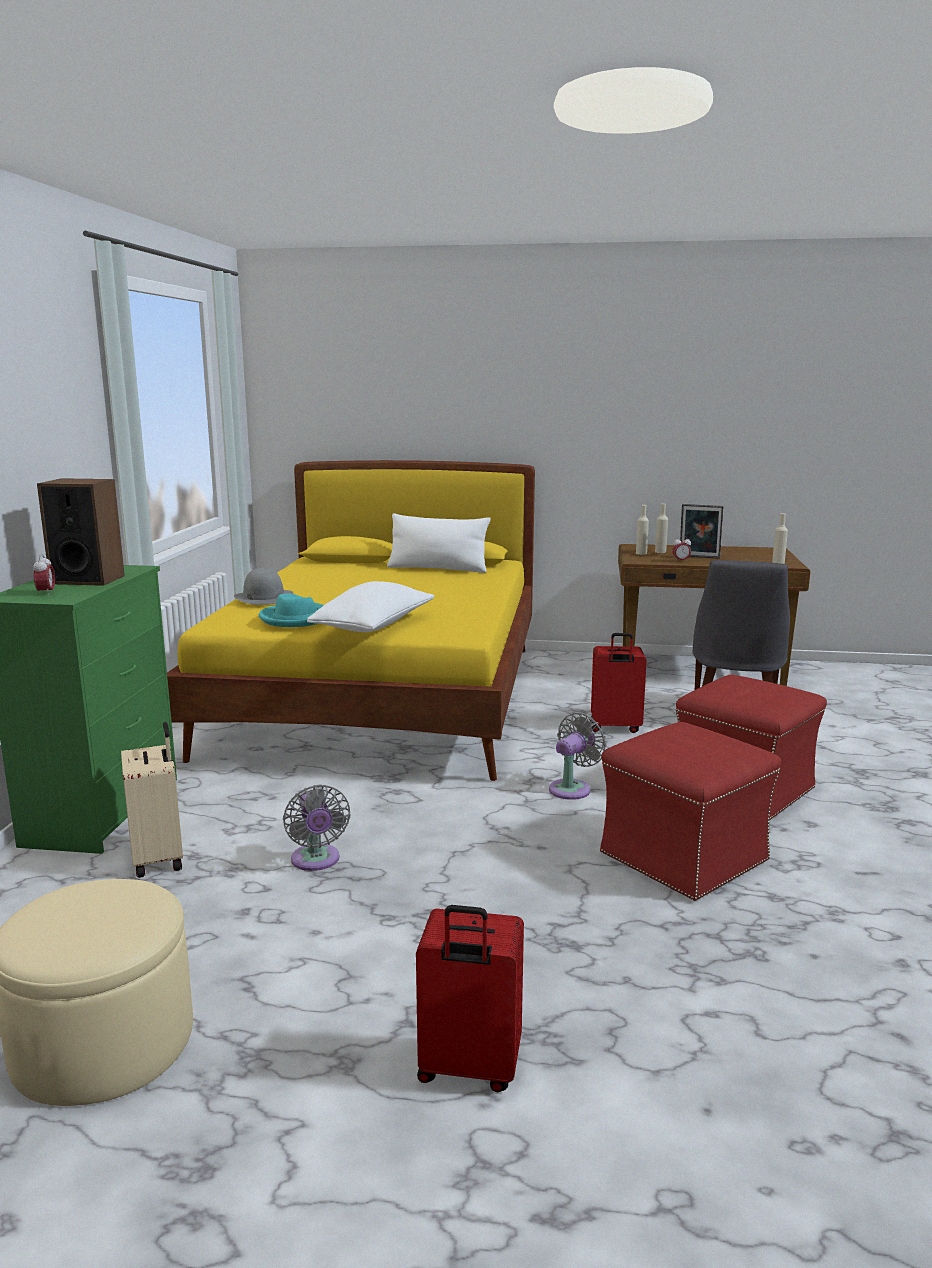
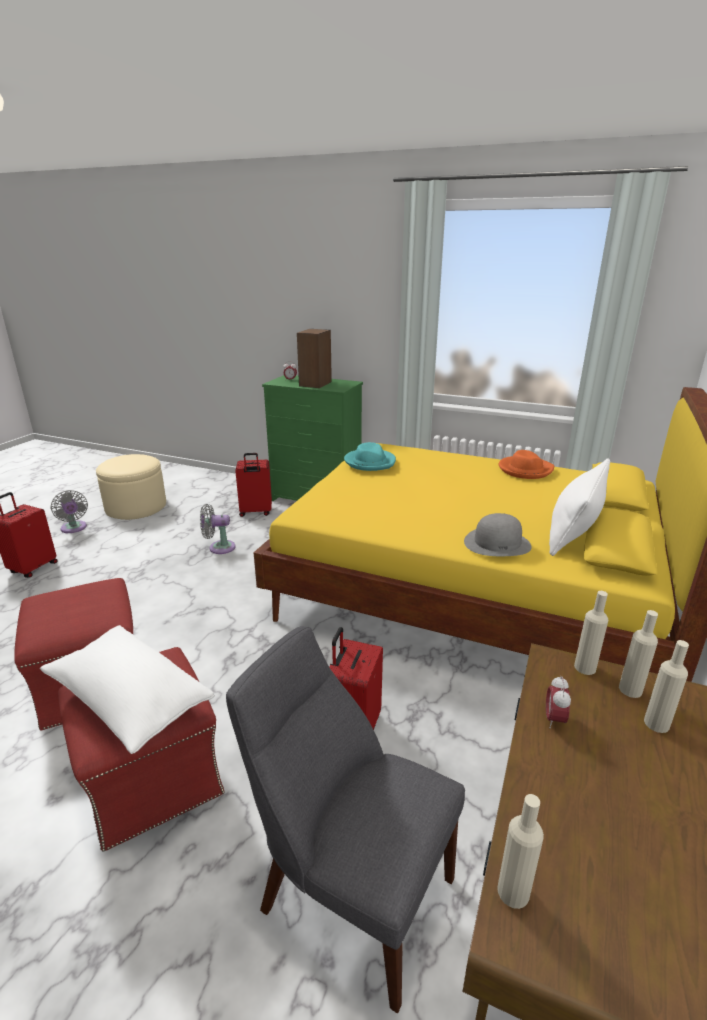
camera: 105 degrees right, 10 degrees up
beige suitcase [121,722,183,878] -> red suitcase [235,453,272,517]
grey hat [234,568,293,605] -> grey hat moved to [464,513,531,556]
white pillow [307,581,434,632] -> white pillow moved to [40,625,215,754]
grey fan [549,713,606,800] -> grey fan moved to [51,490,88,533]
picture frame [680,504,724,559] -> none
none -> orange hat [499,450,554,479]
none -> beige bottle [574,591,608,675]

